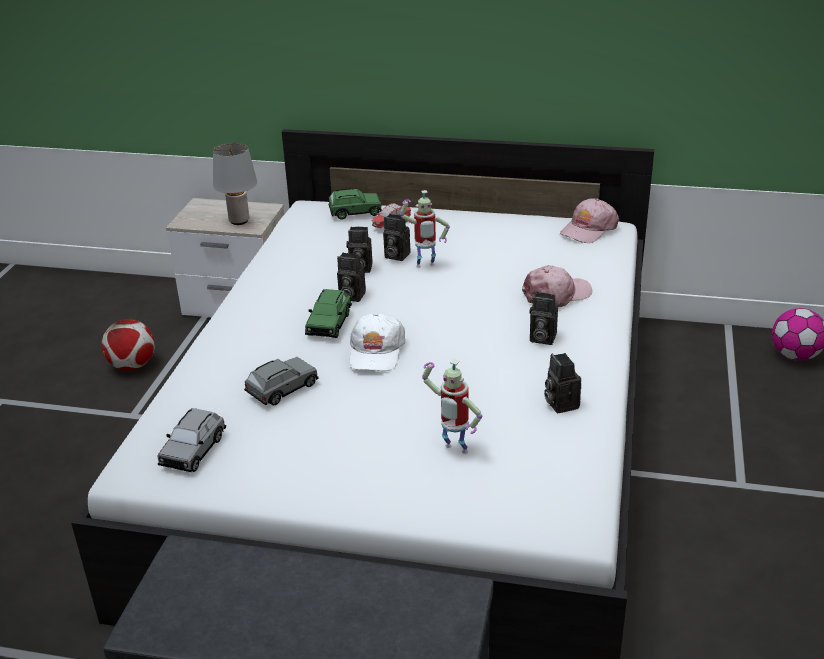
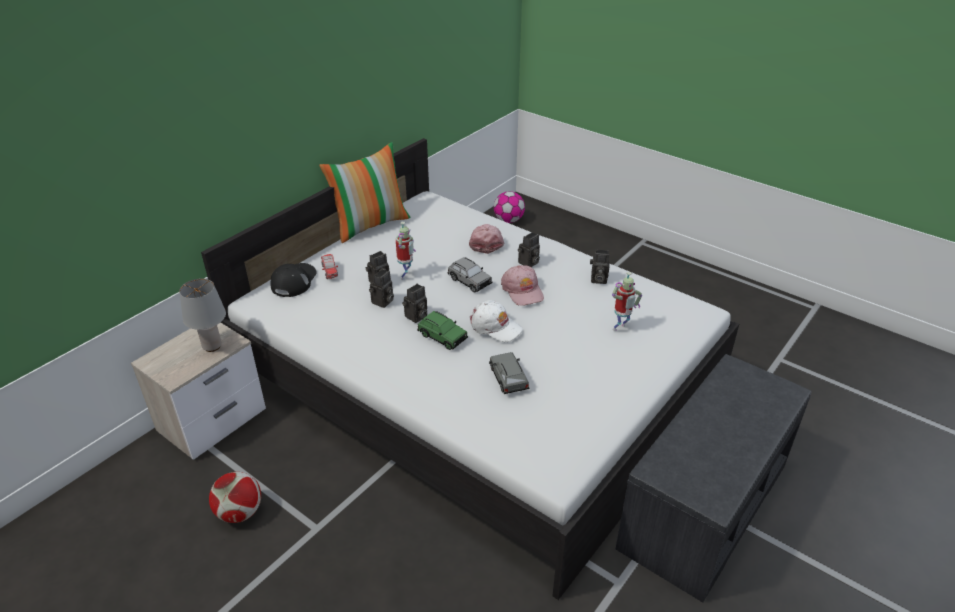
camera: 65 degrees left, 5 degrees up
grey toy car [157,408,226,472] -> grey toy car moved to [447,257,492,292]
green toy car [328,188,382,220] -> black cap [270,263,317,297]
pink cap [560,199,619,243] -> pink cap moved to [501,265,544,306]
none -> pillow [319,142,410,243]

